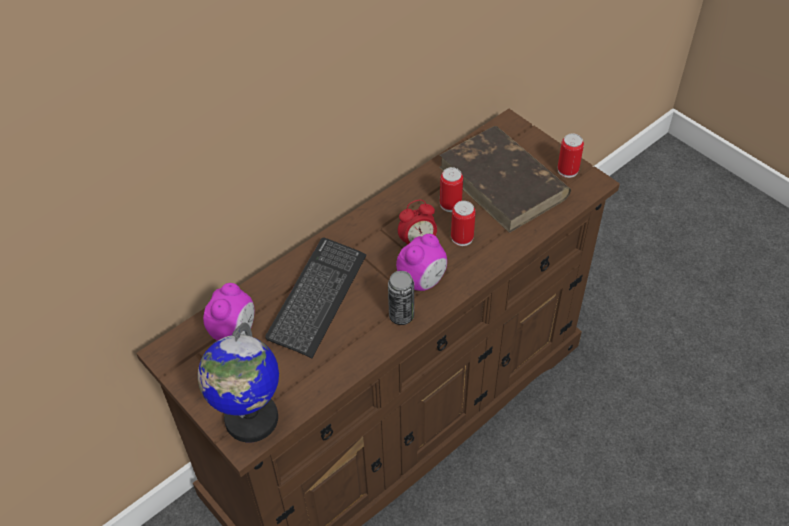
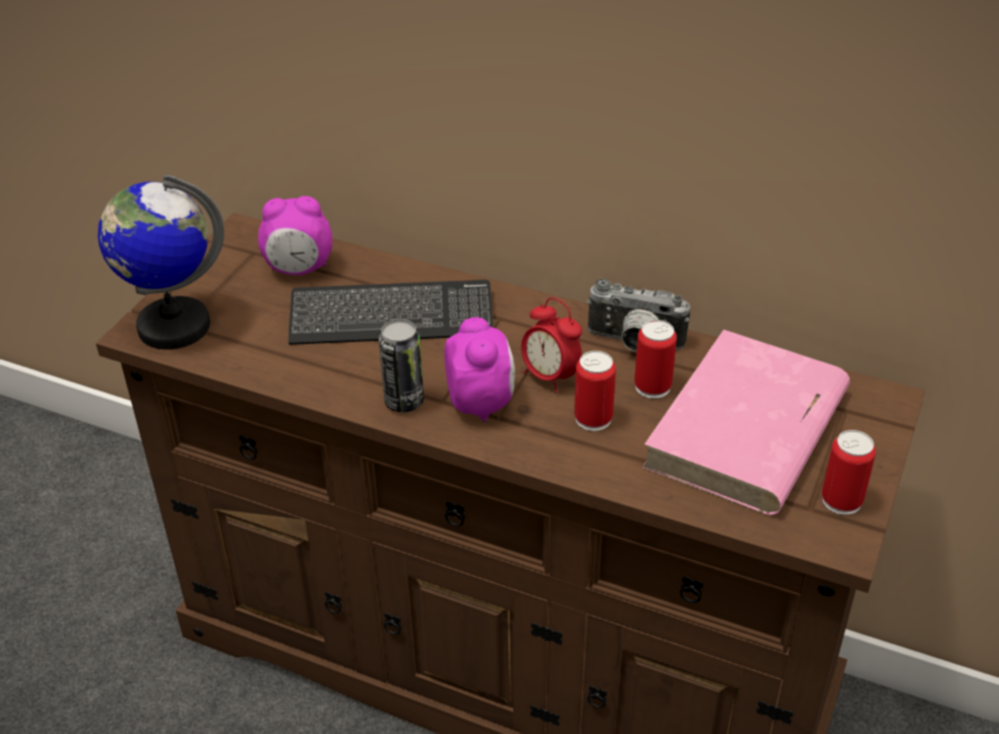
camera: 65 degrees right, 10 degrees down
alarm clock [396,234,447,291] -> alarm clock turned 120 degrees counterclockwise [444,317,515,422]
brown book [439,126,571,233] -> pink book [642,330,850,515]
none -> camera [587,279,690,352]

